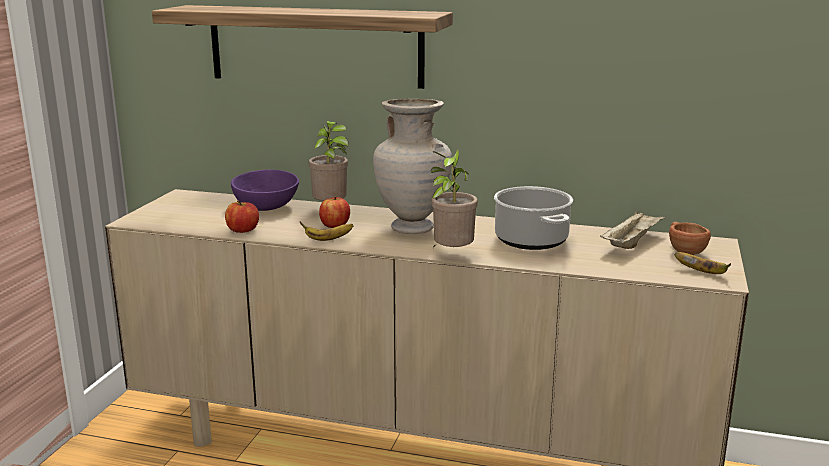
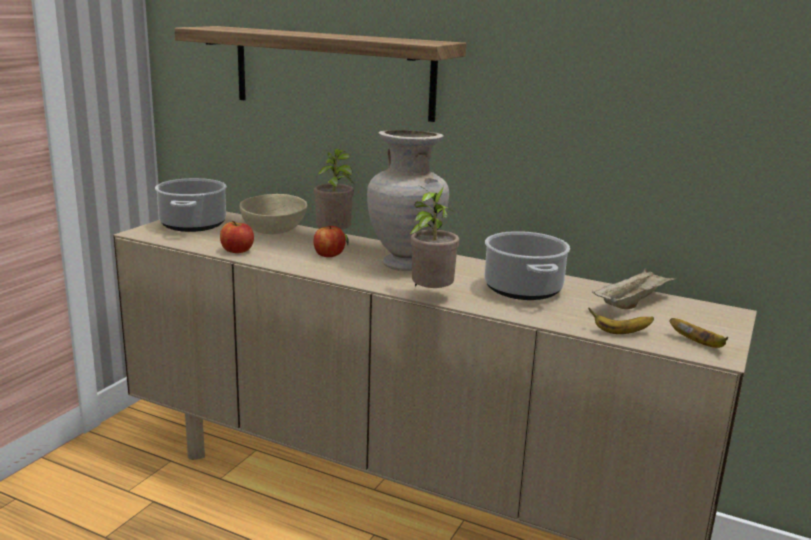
camera: 10 degrees right, 0 degrees up
purple bowl [231,169,299,211] -> beige bowl [240,194,307,234]
banana [300,221,353,241] -> banana moved to [588,308,654,334]
brown cup [669,222,711,255] -> none
none -> cooking pot [155,178,227,232]

